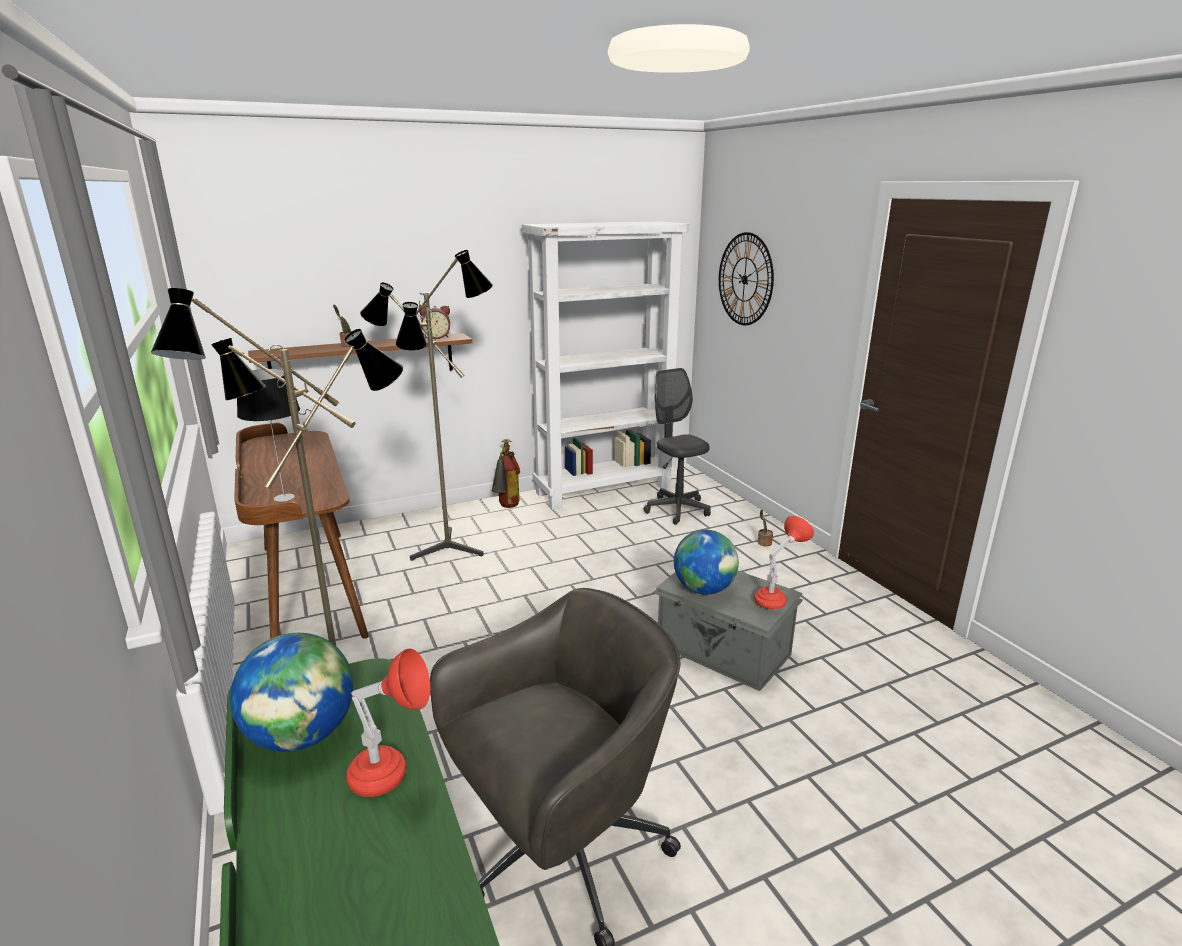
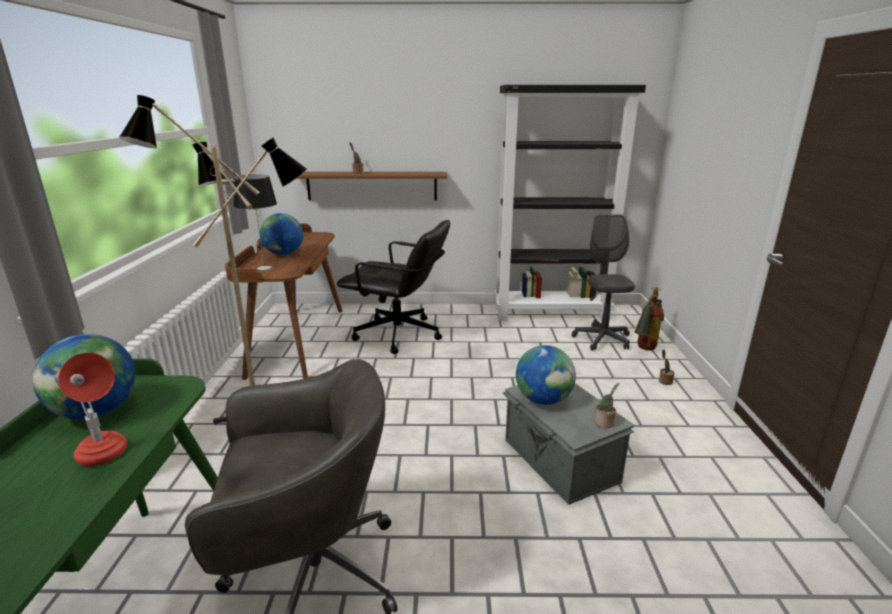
camera: 25 degrees right, 0 degrees up
floor lamp [360,250,493,561] -> black office chair [337,220,450,354]
alarm clock [419,306,450,339] -> none
fire extinguisher [492,439,520,508] -> fire extinguisher moved to [635,287,664,350]
white bookcase [522,221,689,510] -> black bookcase [494,85,646,321]
wall clock [719,232,774,325] -> none
red table lamp [754,516,814,610] -> potted plant [594,382,619,428]
none -> globe [260,213,303,255]

